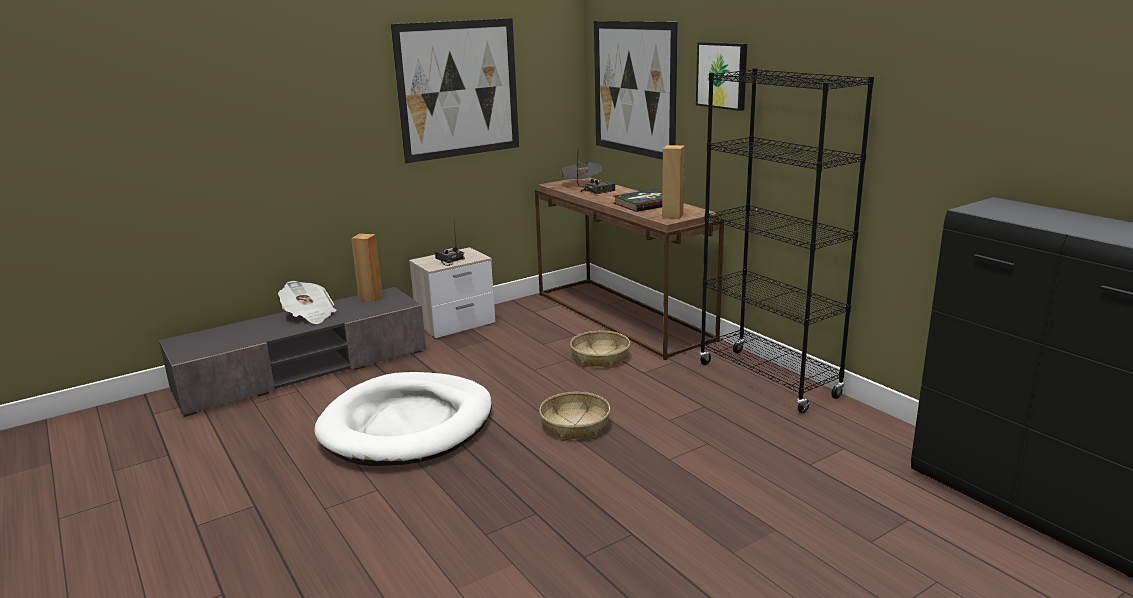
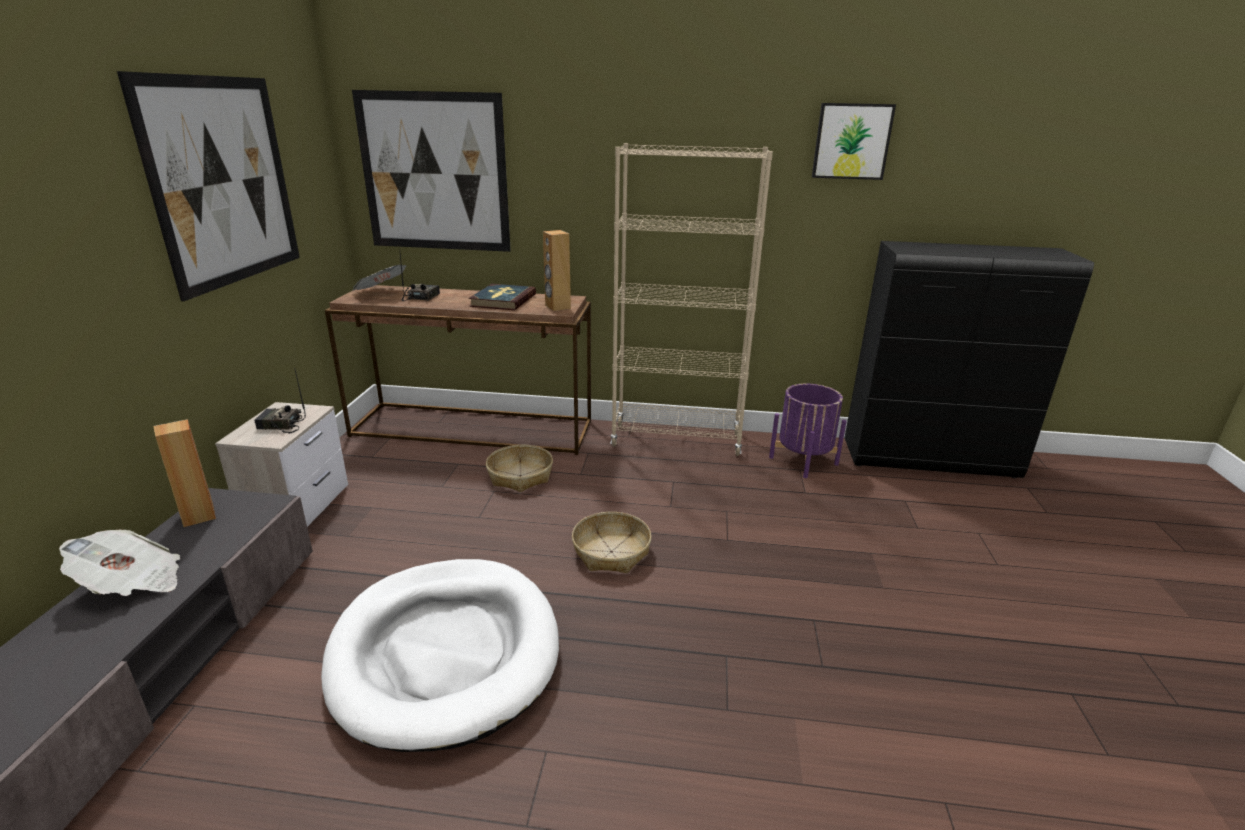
camera: 50 degrees left, 5 degrees up
picture [696,42,747,111] -> picture moved to [812,103,896,180]
black bookcase [699,68,874,413] -> beige bookcase [610,143,773,456]
none -> purple planter [769,384,847,478]

